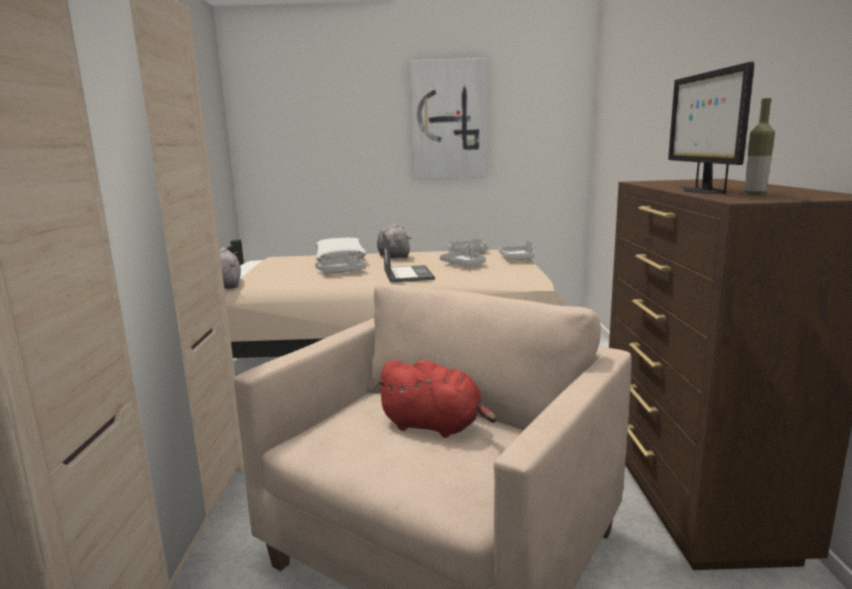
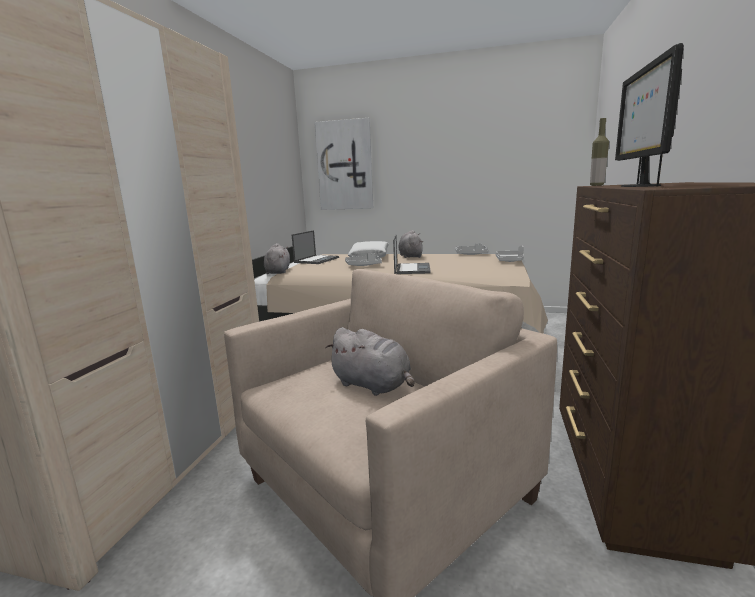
camera: 15 degrees right, 0 degrees up
red plush toy [375,359,497,438] -> grey plush toy [325,327,414,396]
picture [410,58,487,179] -> picture moved to [314,118,373,210]
grey tray [440,244,486,266] -> none
bottle [744,98,775,195] -> bottle moved to [590,118,609,186]
none -> laptop [292,230,339,264]

